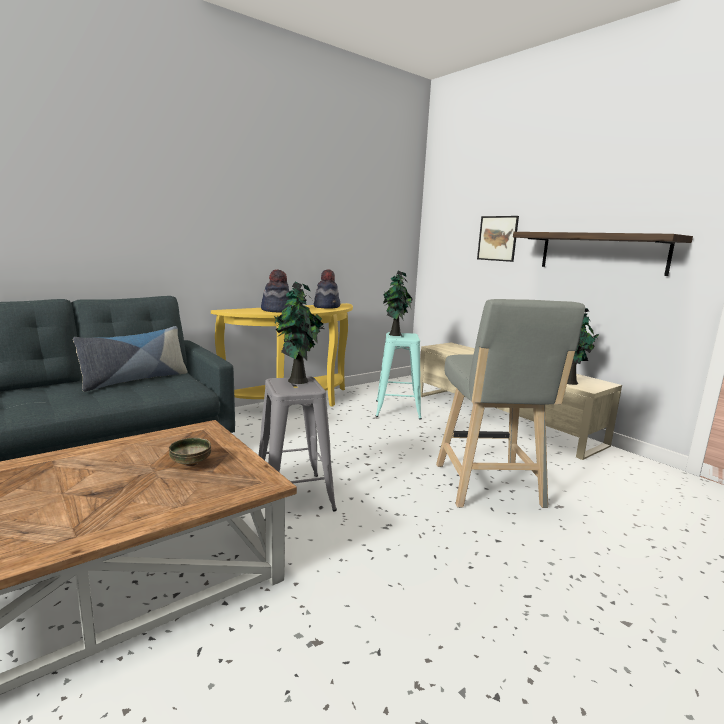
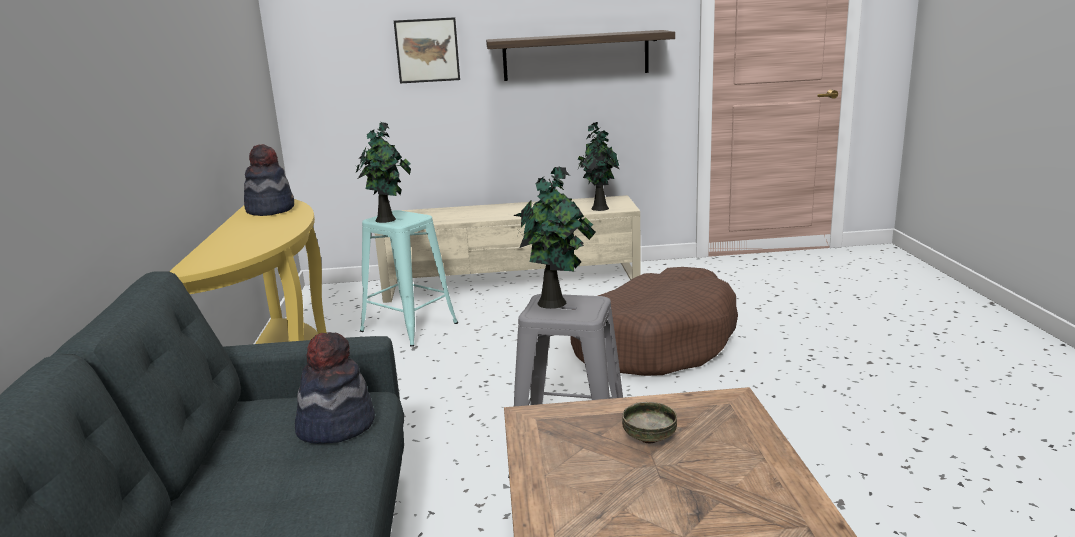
camera: 55 degrees left, 5 degrees up
pillow [73,326,188,392] -> none
hat [261,269,292,312] -> hat moved to [295,332,375,444]
grey stool [436,299,585,508] -> brown dog bed [571,267,738,376]

